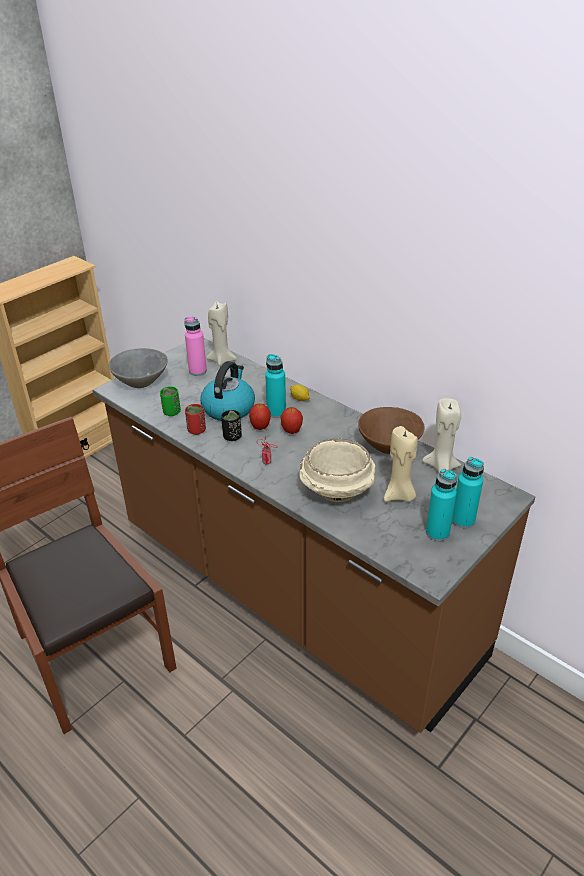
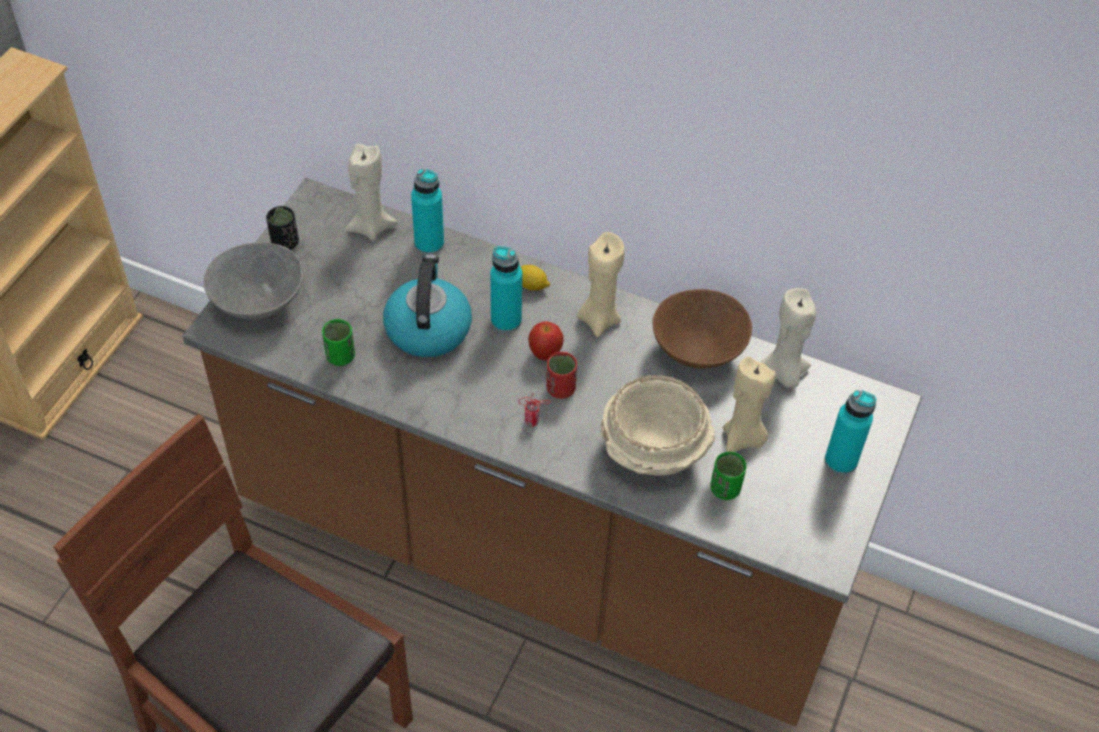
camera: 20 degrees left, 15 degrees up
pink bottle [184,317,207,376] -> none
red cup [185,404,206,435] -> red cup moved to [547,352,577,399]
black cup [221,410,242,441] -> black cup moved to [266,206,299,250]
apple [249,404,271,430] -> none
turquoise bottle [426,469,457,541] -> turquoise bottle moved to [411,169,444,255]
none -> beige candle [577,232,625,338]
none -> green cup [710,452,746,500]

